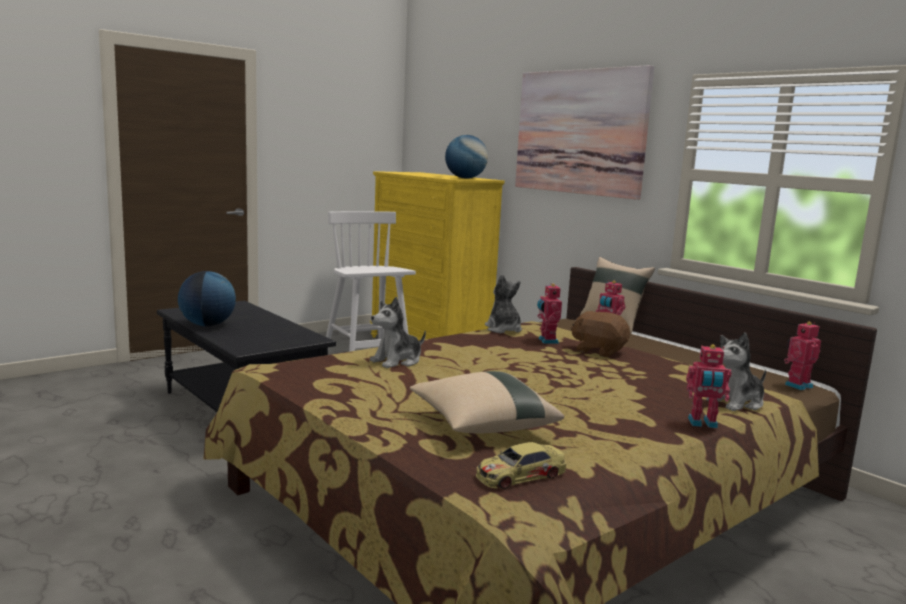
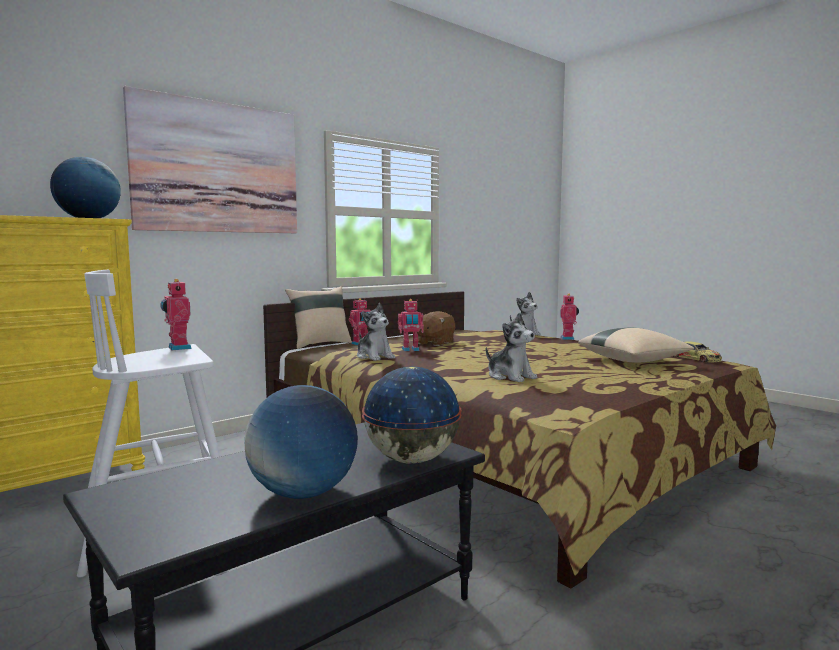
camera: 90 degrees left, 5 degrees down
plush toy [485,274,522,333] -> plush toy turned 105 degrees counterclockwise [357,303,395,361]
toy robot [784,322,821,390] -> toy robot moved to [160,279,192,350]
none -> globe [362,366,462,464]

